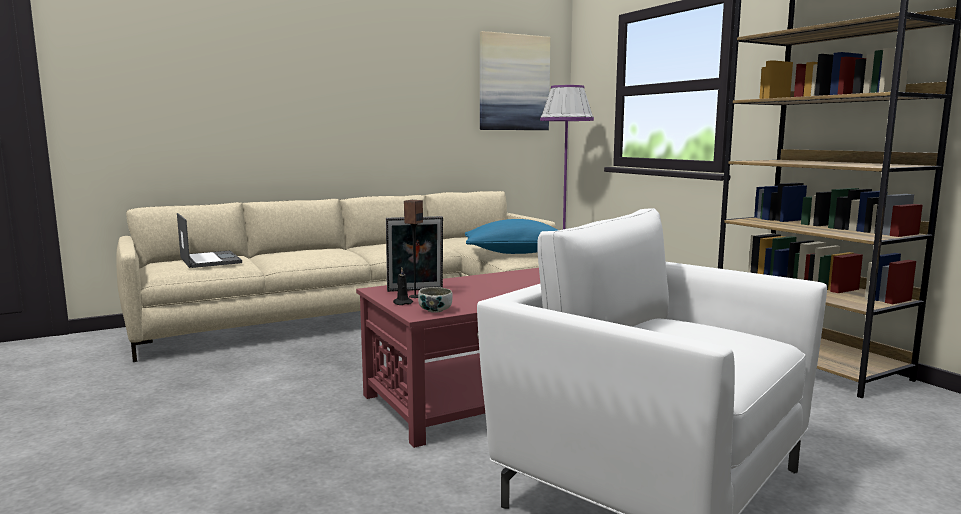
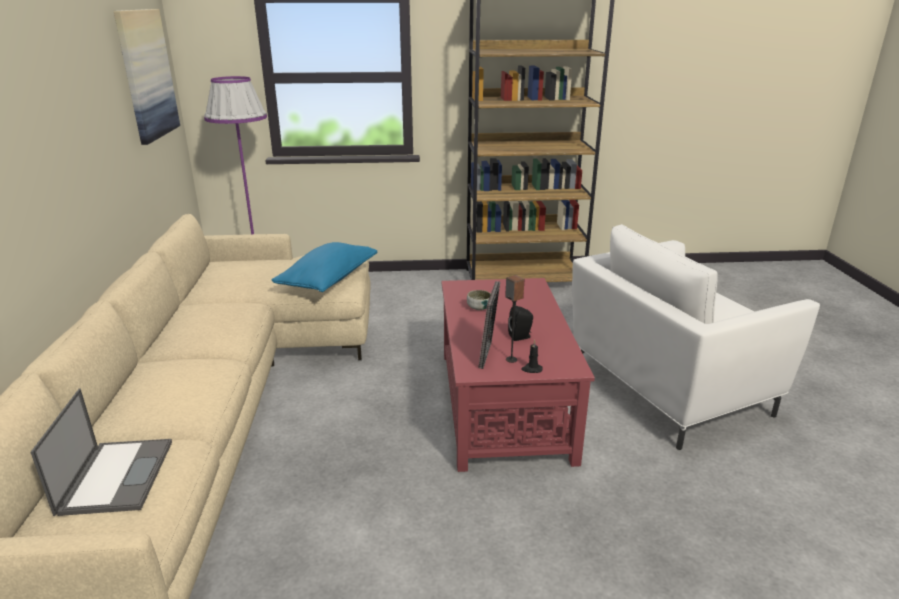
camera: 65 degrees left, 15 degrees up
laptop [177,213,242,268] -> laptop turned 90 degrees clockwise [30,388,172,516]
bowl [418,287,453,313] -> bowl moved to [467,290,491,310]
none -> black speaker [508,306,533,341]

